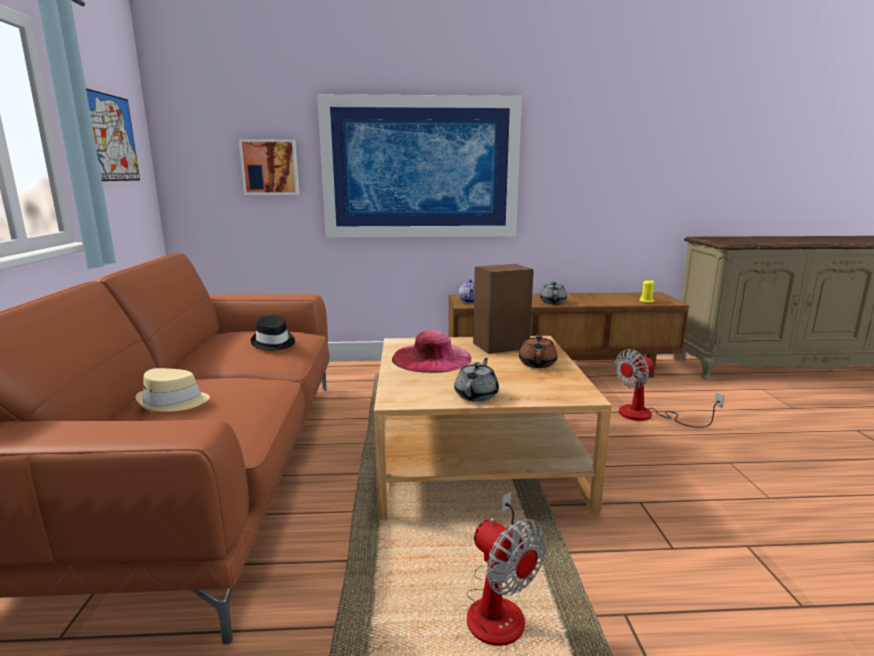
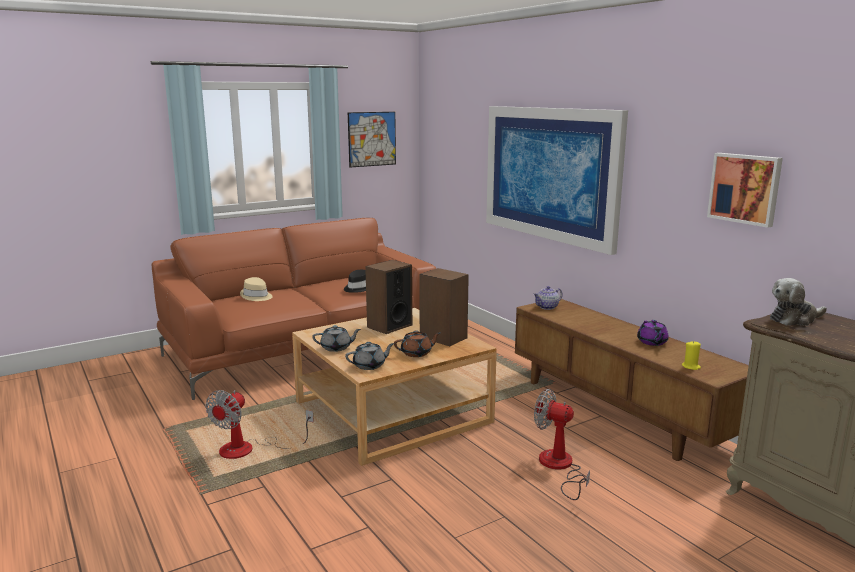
camera: 60 degrees right, 0 degrees up
picture [239,139,299,195] -> picture moved to [707,153,783,228]
pink hat [392,330,471,373] -> speaker [365,260,412,334]
grey teapot [540,282,567,304] -> grey teapot moved to [345,342,395,370]
none -> purple teapot [637,320,669,346]
none -> plush toy [770,278,827,326]

